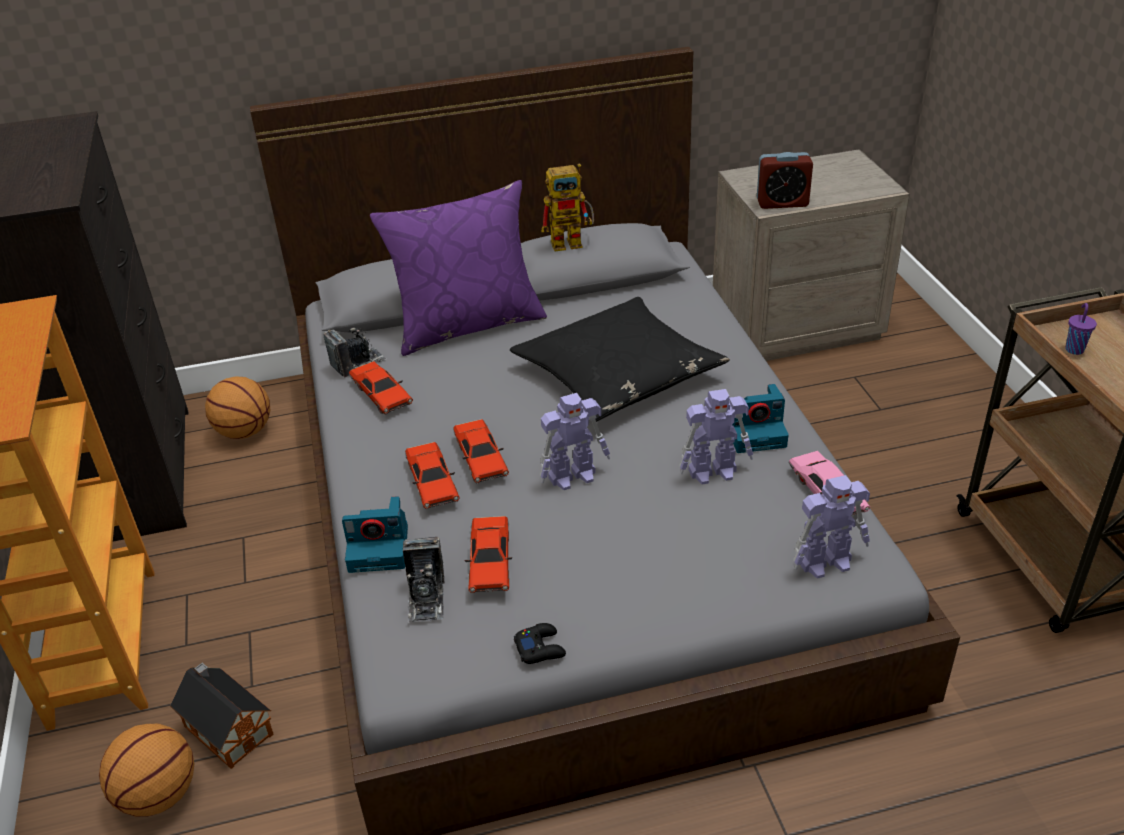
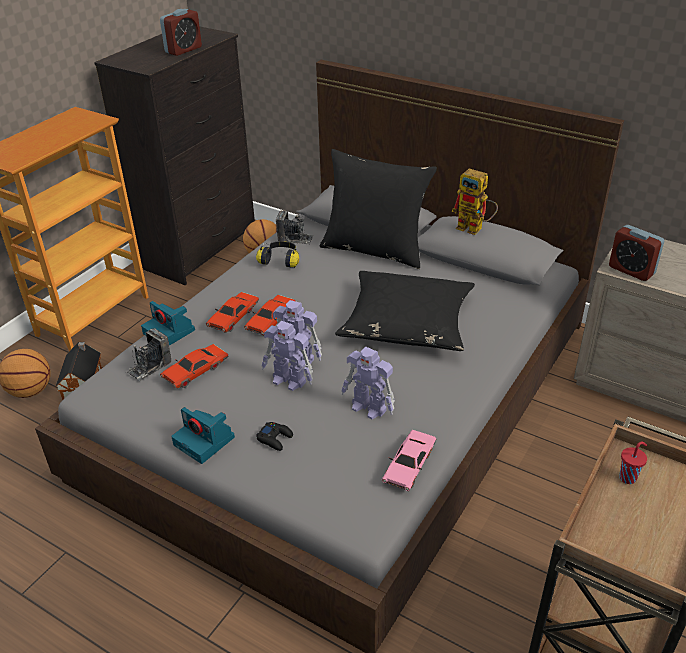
camera: 45 degrees right, 0 degrees up
red toy car [349,361,413,415] -> headphones [256,241,299,268]
purple pillow [370,180,547,356] -> black pillow [320,149,437,269]
black game controller [514,623,566,664] -> black game controller moved to [256,422,293,451]
camera [732,384,789,453] -> camera moved to [171,407,235,464]
toy robot [793,475,870,579] -> toy robot moved to [262,321,313,391]
purple cup [1065,303,1097,355] -> red cup [619,442,647,484]
none -> alarm clock [160,9,202,56]

